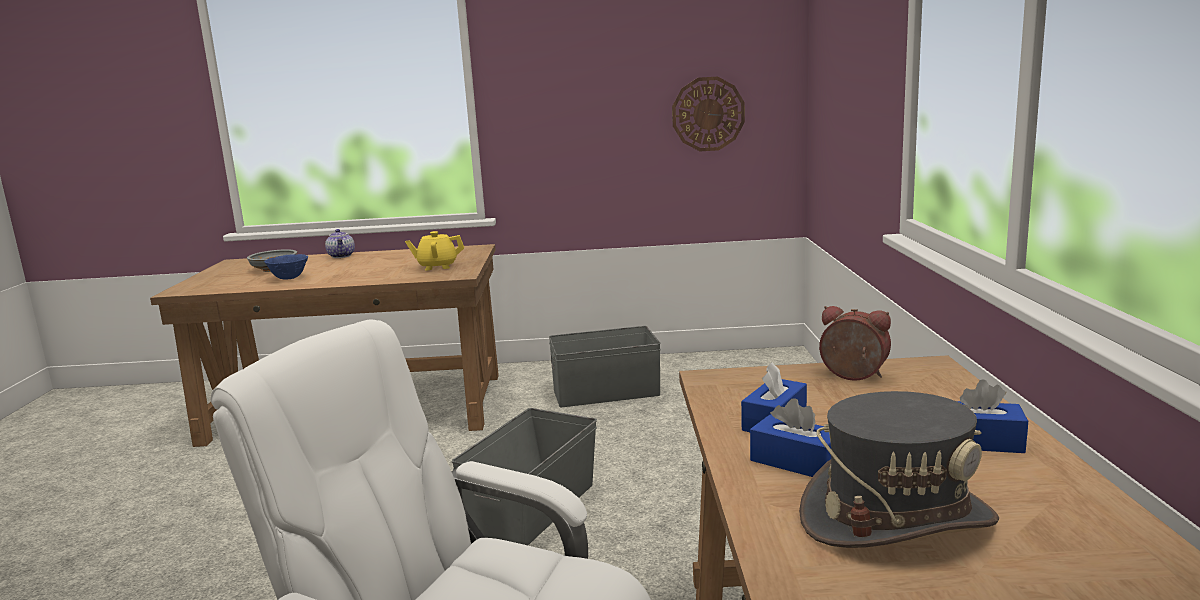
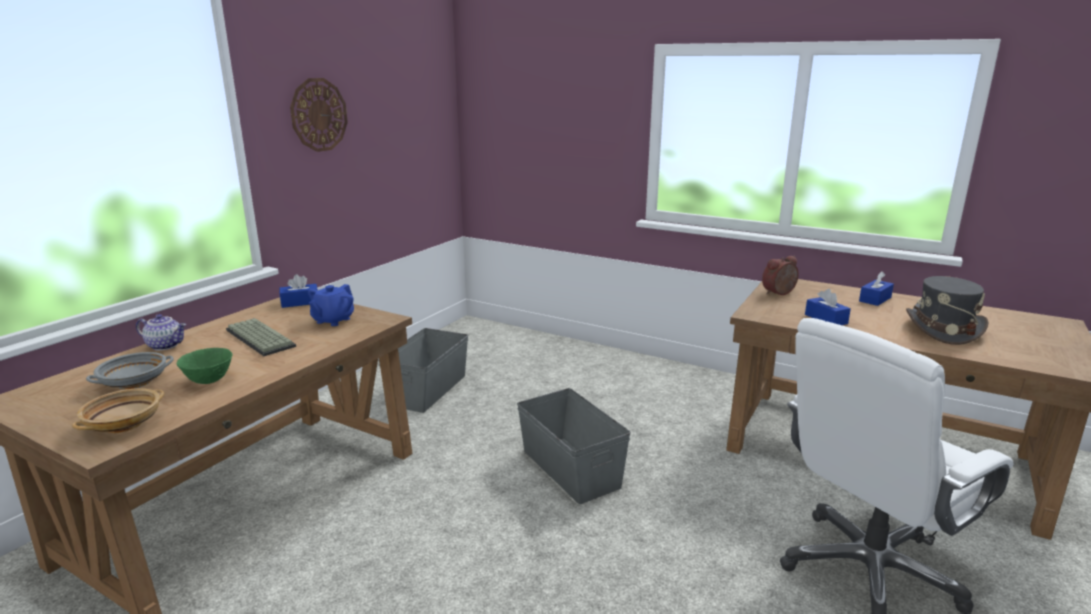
camera: 60 degrees left, 5 degrees up
blue bowl [264,254,308,280] -> green bowl [177,348,232,384]
yellow teapot [405,231,464,270] -> blue teapot [308,284,354,326]
wall clock [672,77,745,151] -> wall clock moved to [290,78,348,152]
blue tissue box [750,398,831,477] -> blue tissue box moved to [279,274,317,308]
none -> beige bowl [72,388,164,433]
none -> keyboard [226,318,296,356]

